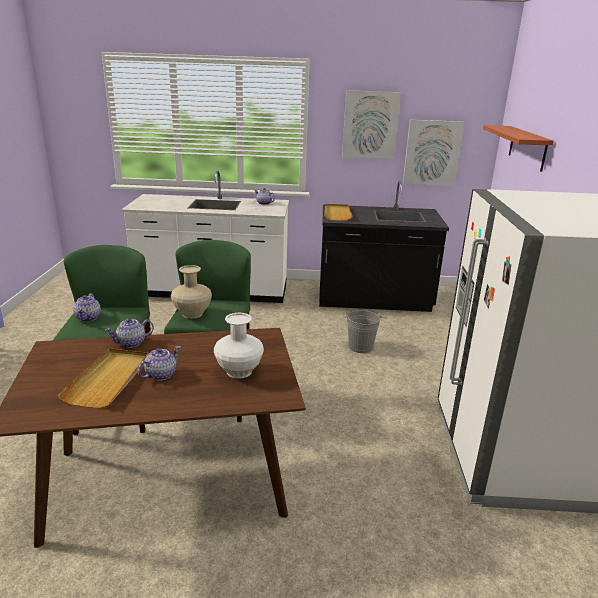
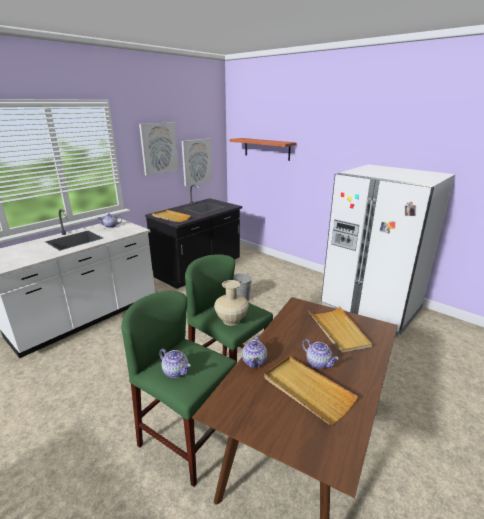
camera: 50 degrees left, 0 degrees up
teapot [137,346,180,381] -> teapot turned 150 degrees clockwise [302,339,339,369]
white vase [214,313,264,379] -> beige tray [309,306,373,353]

